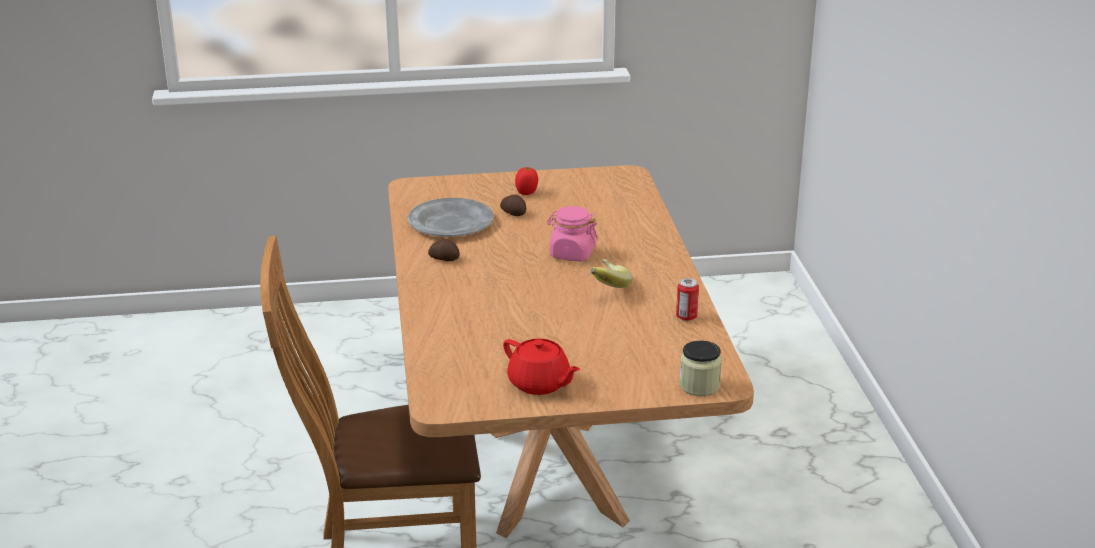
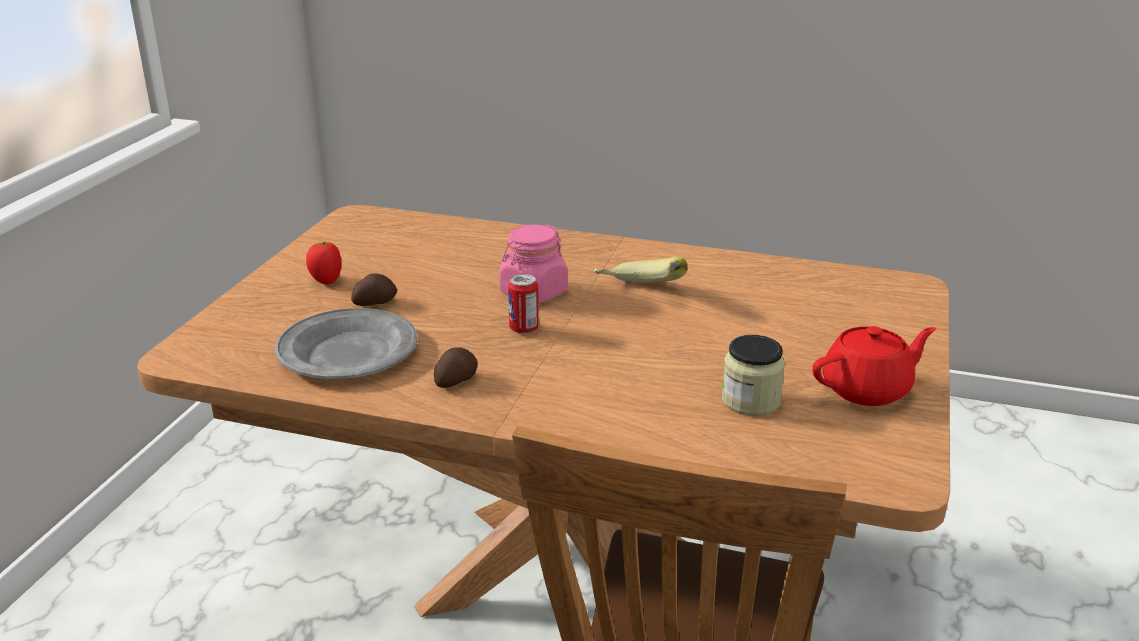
camera: 65 degrees left, 0 degrees up
can [676,278,699,321] -> can moved to [508,274,539,334]
jar [679,340,722,396] -> jar moved to [722,335,785,416]

